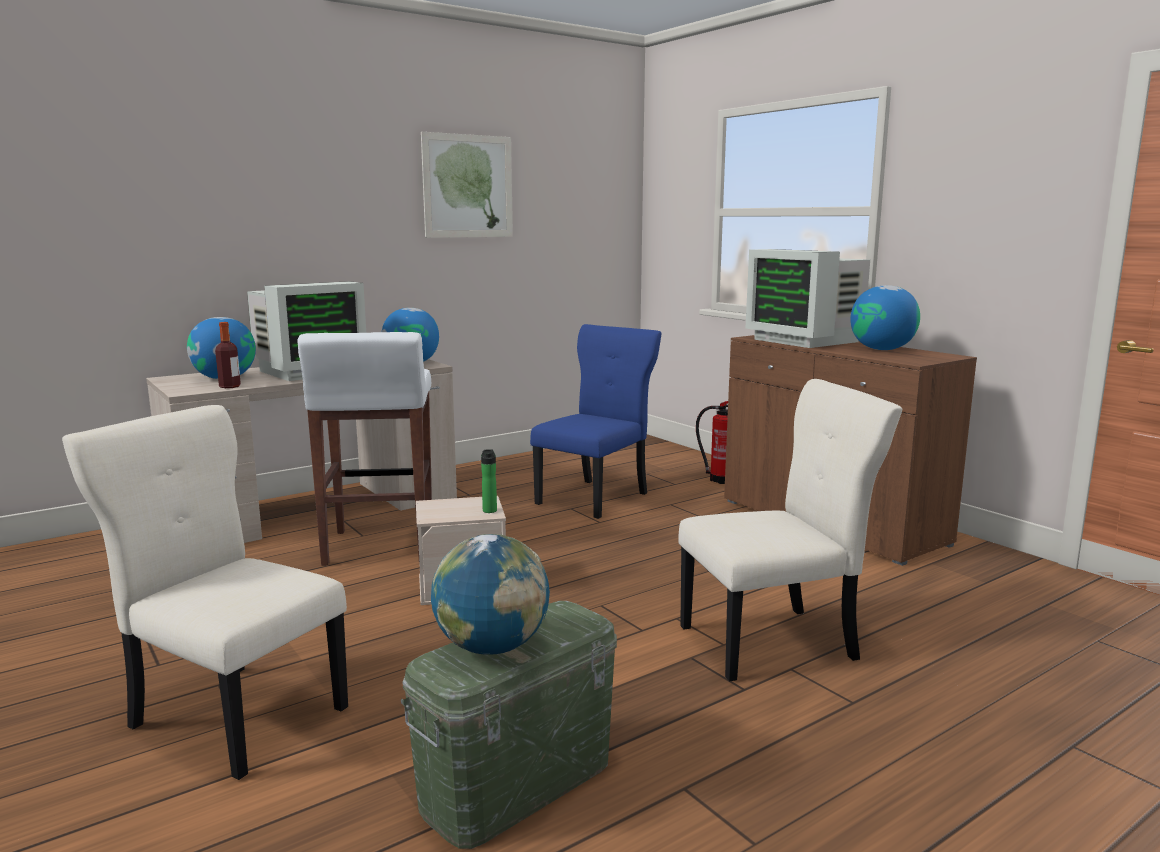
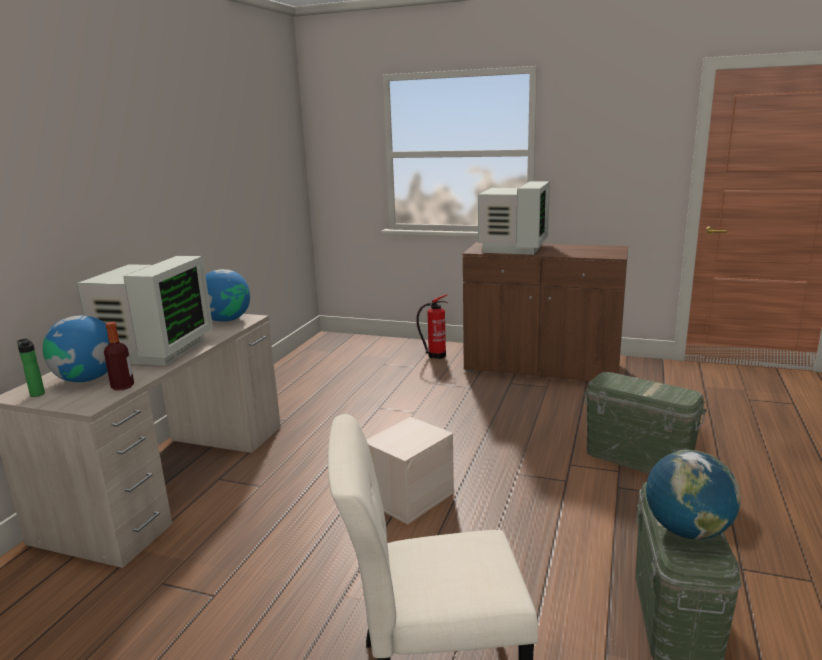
camera: 35 degrees left, 5 degrees up
white stool [297,332,432,566] -> none
picture [421,132,513,238] -> none
bottle [481,449,497,513] -> bottle moved to [17,338,45,397]
blue chair [530,324,662,519] -> none
beige chair [678,379,902,682] -> green storage box [584,372,707,474]
monitor [746,249,870,348] -> monitor turned 90 degrees counterclockwise [478,181,550,255]
globe [850,285,920,350] -> none

